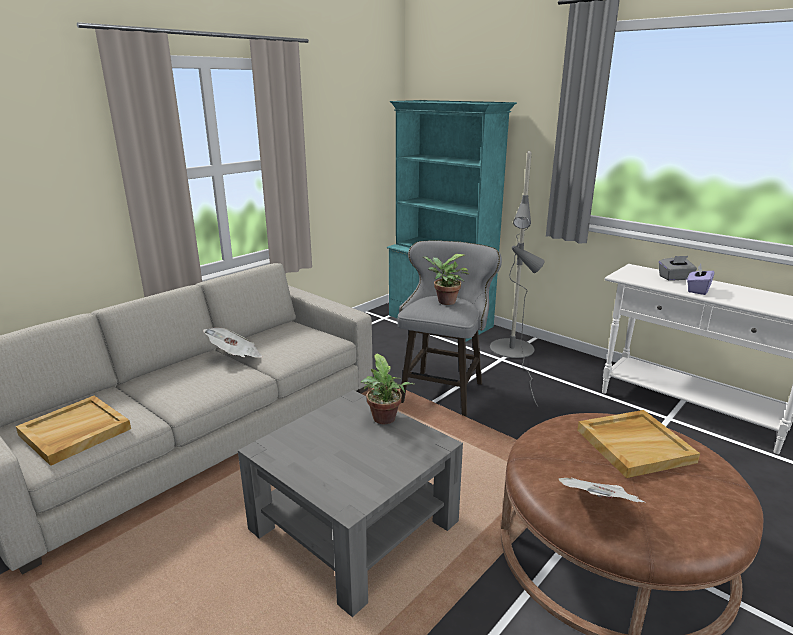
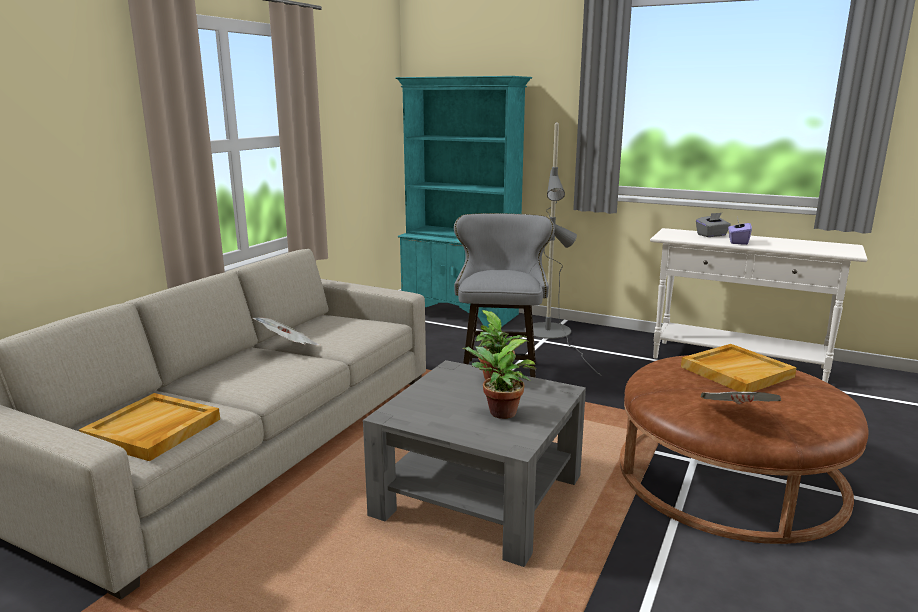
camera: 15 degrees left, 5 degrees down
potted plant [423,254,469,305] -> potted plant moved to [462,339,536,419]

